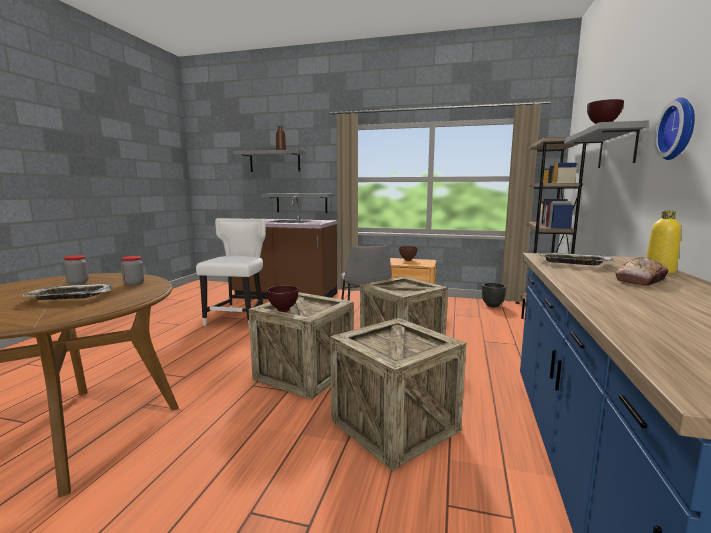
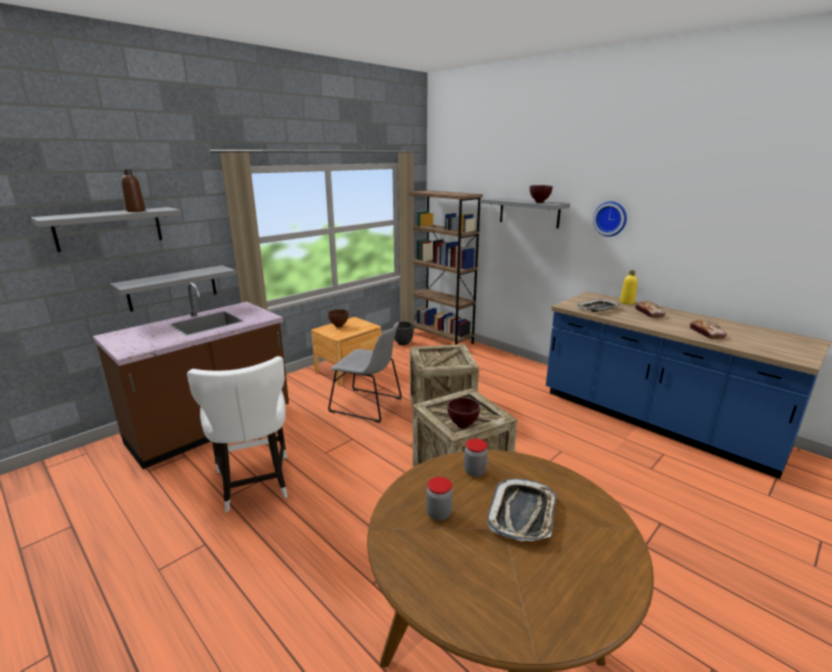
camera: 60 degrees left, 10 degrees up
white chair [196,218,266,328] -> white chair turned 150 degrees counterclockwise [187,356,288,512]
crate [330,318,466,471] -> none
none -> bread [690,319,727,339]

